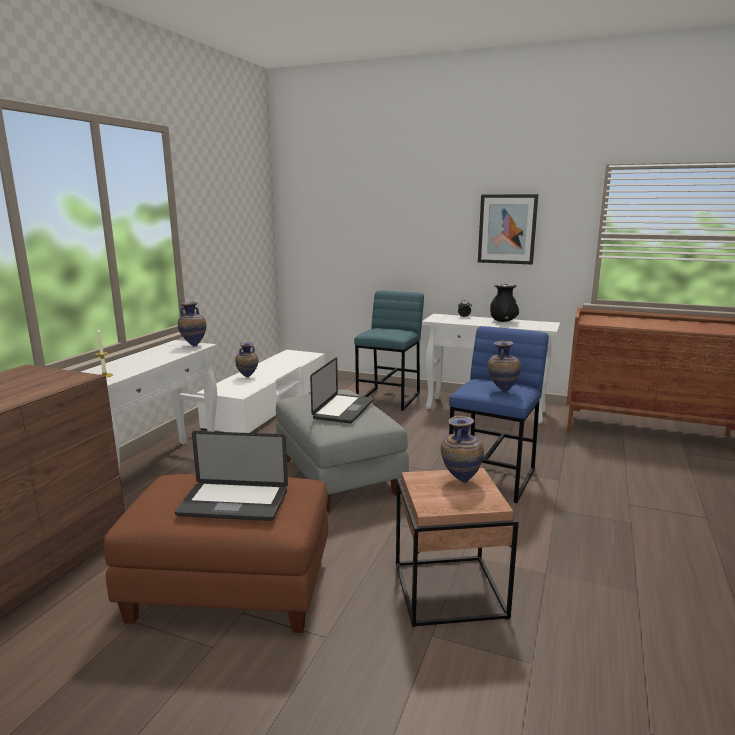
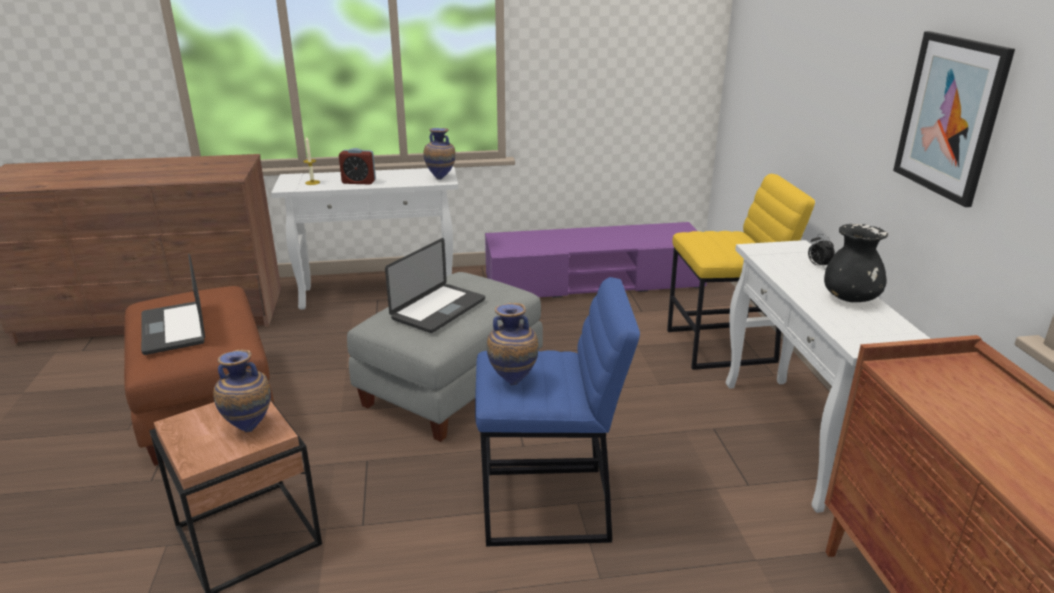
camera: 60 degrees right, 10 degrees up
white tv stand [197,350,325,433] -> purple tv stand [485,222,707,298]
vase [235,342,258,377] -> none
laptop [310,357,374,423] -> laptop turned 45 degrees counterclockwise [385,238,485,333]
blue stool [354,290,424,411] -> yellow stool [667,173,815,370]
none -> alarm clock [339,148,376,185]

